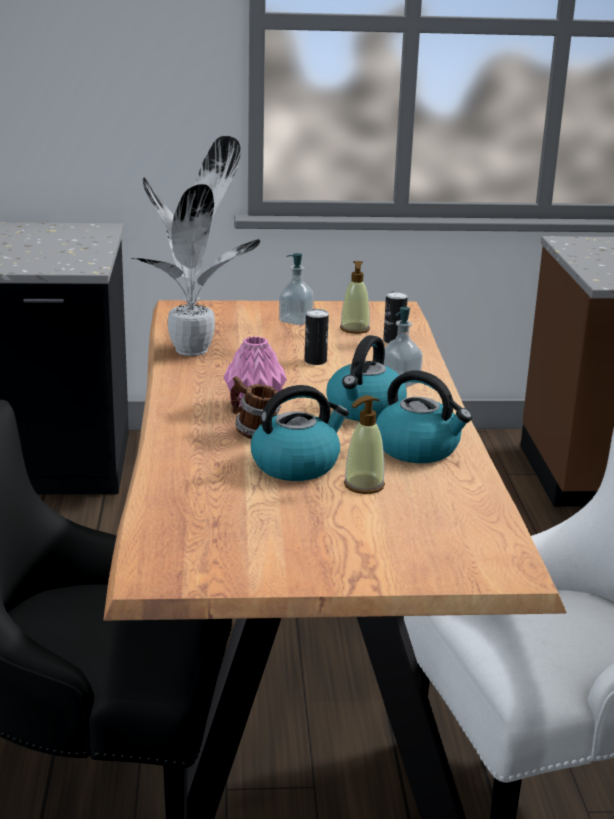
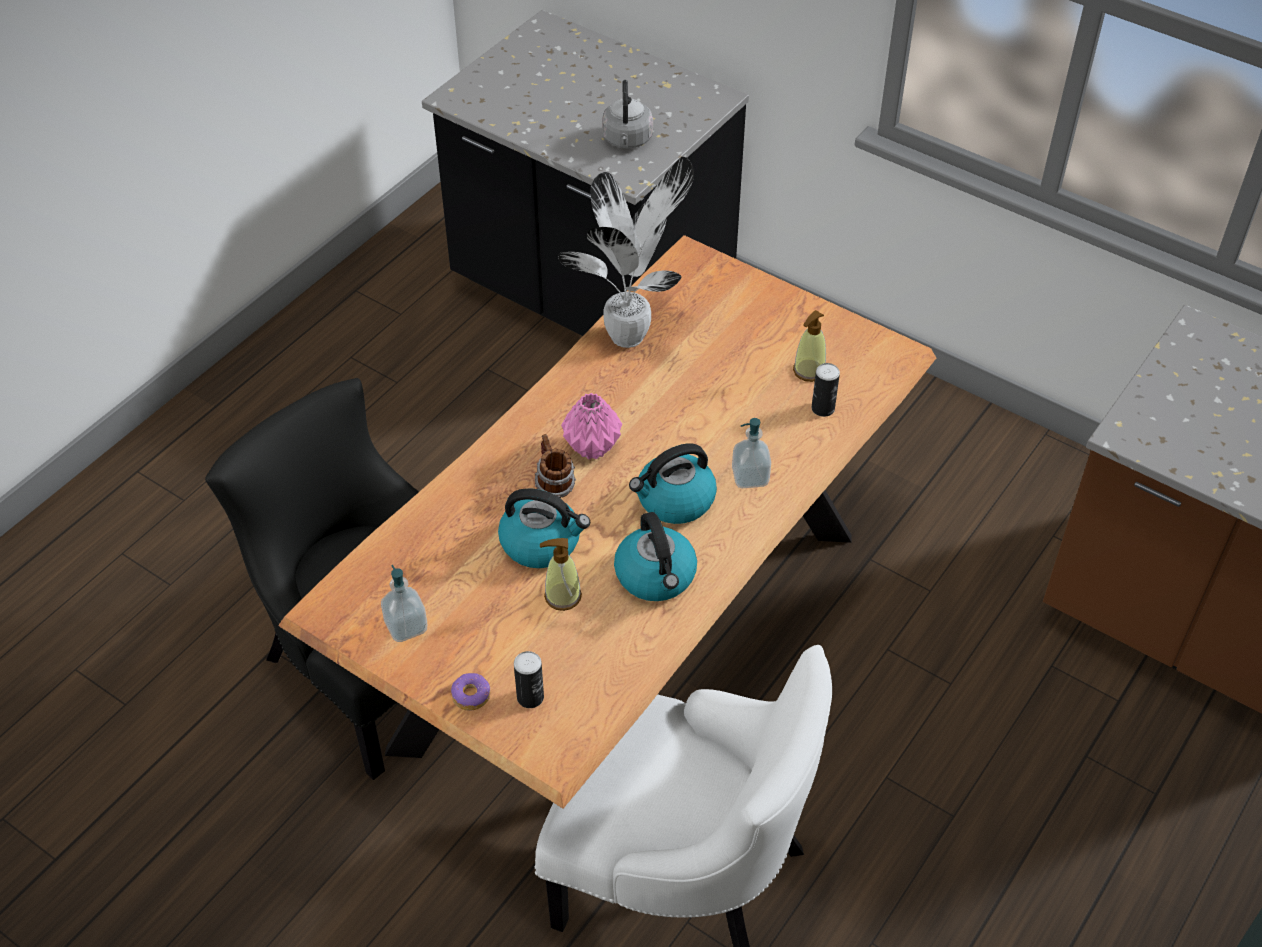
camera: 40 degrees right, 25 degrees up
soap dispenser [279,253,314,325] -> soap dispenser moved to [381,565,427,642]
can [304,309,329,365] -> can moved to [514,651,544,708]
none -> donut [451,673,490,711]
none -> grey kettle [602,80,653,149]

